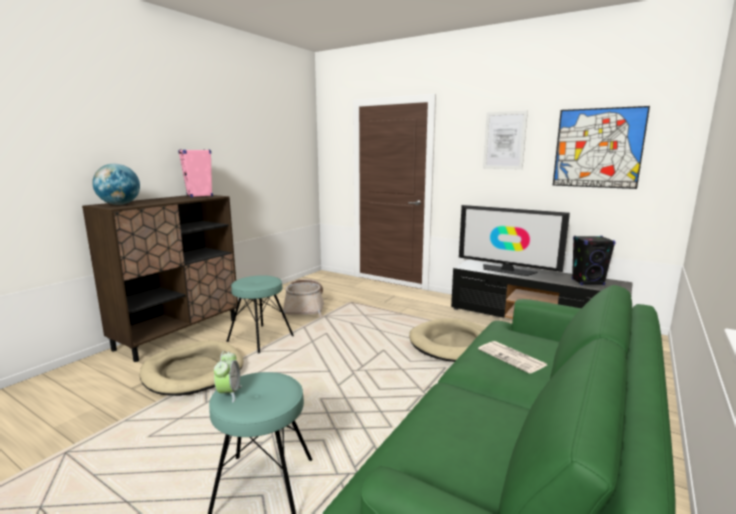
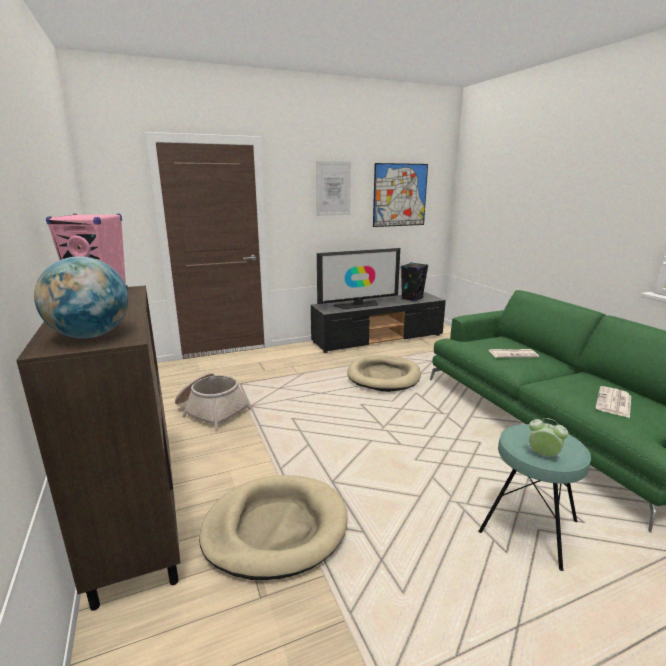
camera: 55 degrees left, 5 degrees up
turquoise stool [226,275,294,354] -> none
none -> newspaper [595,386,631,418]

